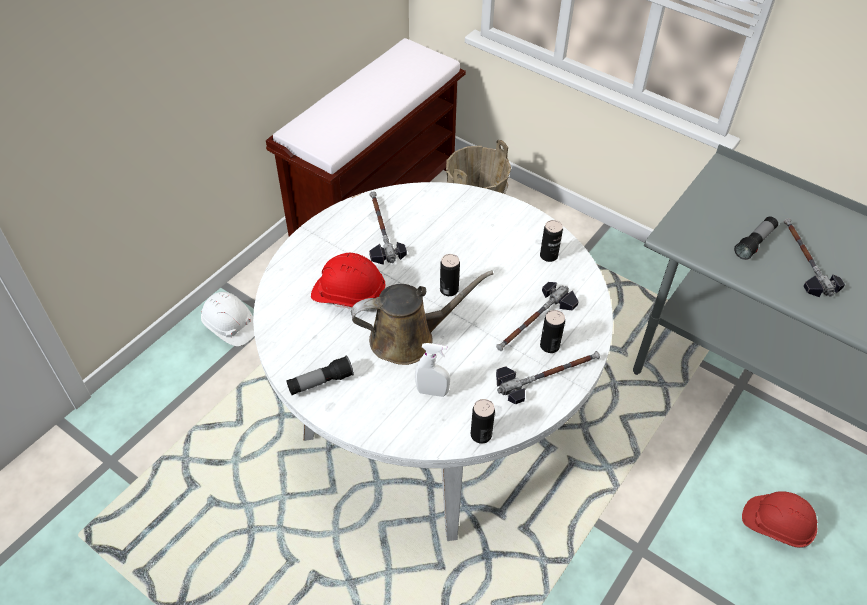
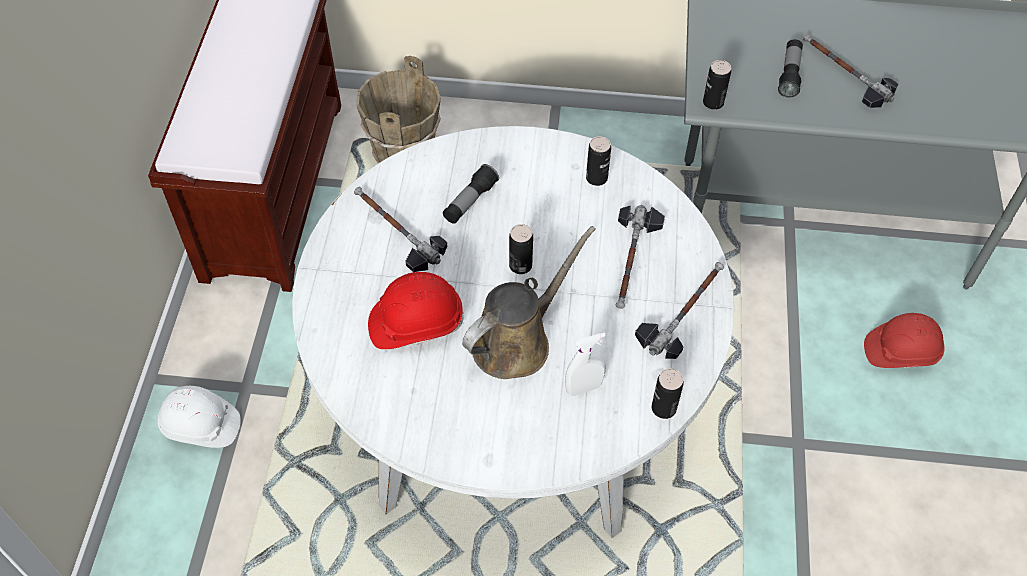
camera: 30 degrees left, 5 degrees up
flashlight [286,356,354,395] -> flashlight moved to [443,164,499,224]
can [540,310,565,353] -> can moved to [703,60,731,110]

